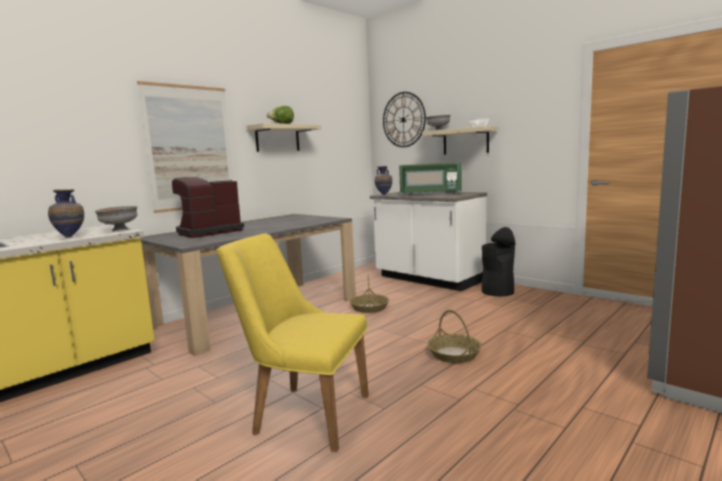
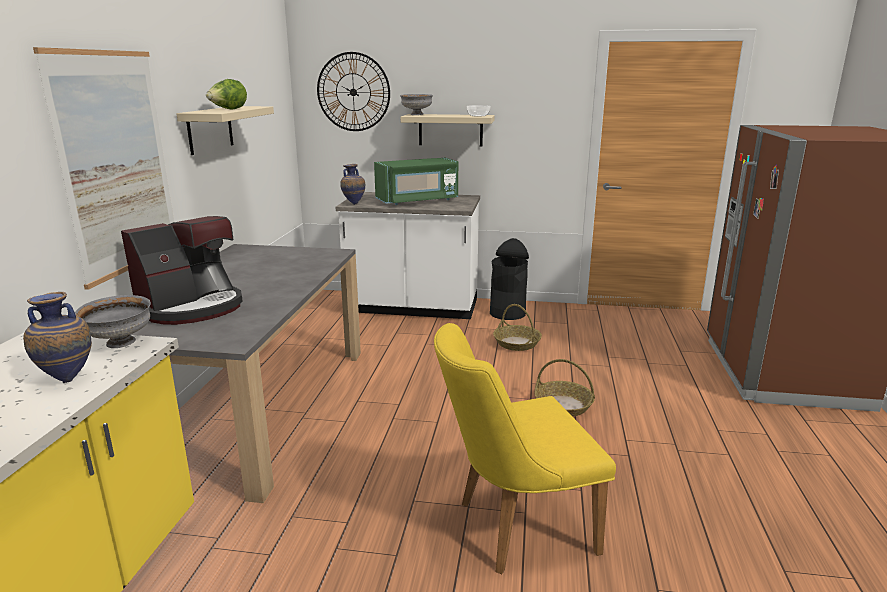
camera: 35 degrees left, 10 degrees up
coffee machine [172,177,244,238] -> coffee machine turned 150 degrees counterclockwise [121,216,243,325]
basket [349,274,389,313] -> basket moved to [493,304,542,351]

